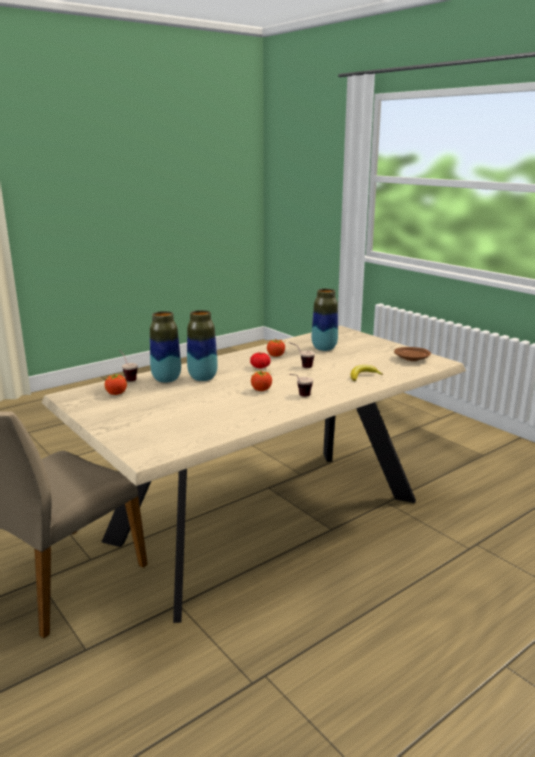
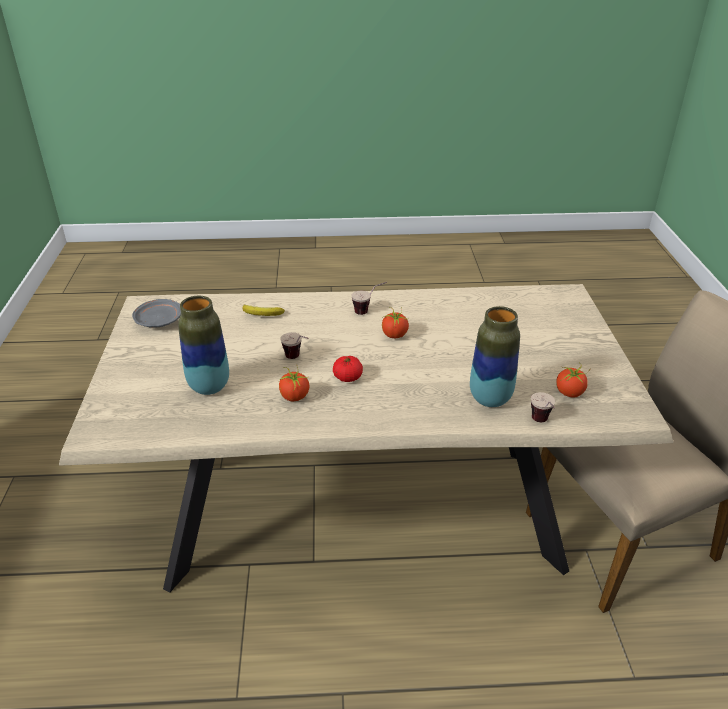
camera: 145 degrees left, 15 degrees up
vase [187,310,218,381] -> none
brown plate [394,347,431,361] -> grey plate [132,299,181,328]

